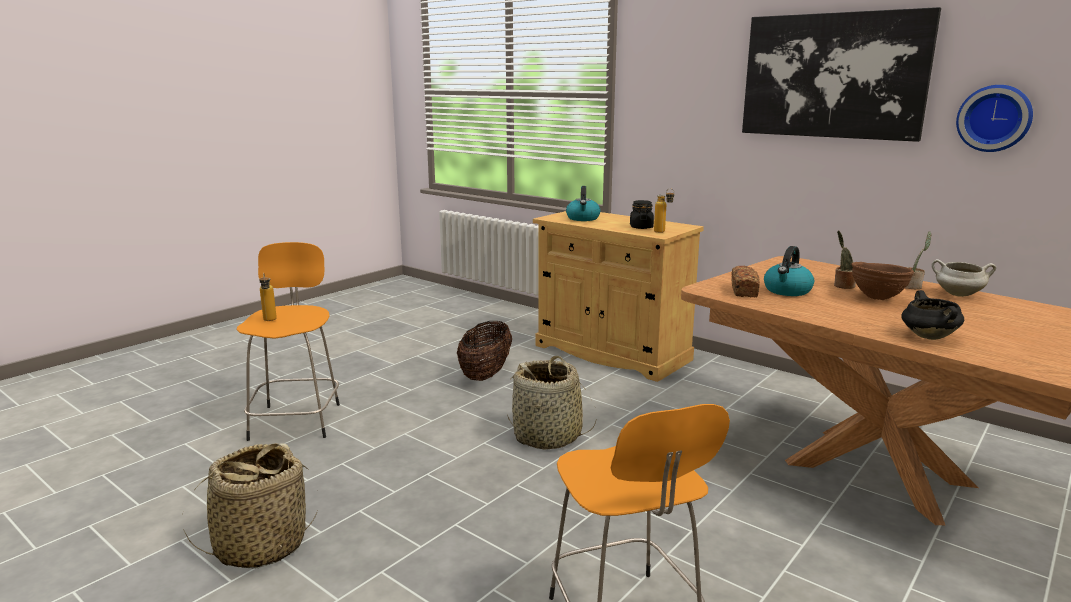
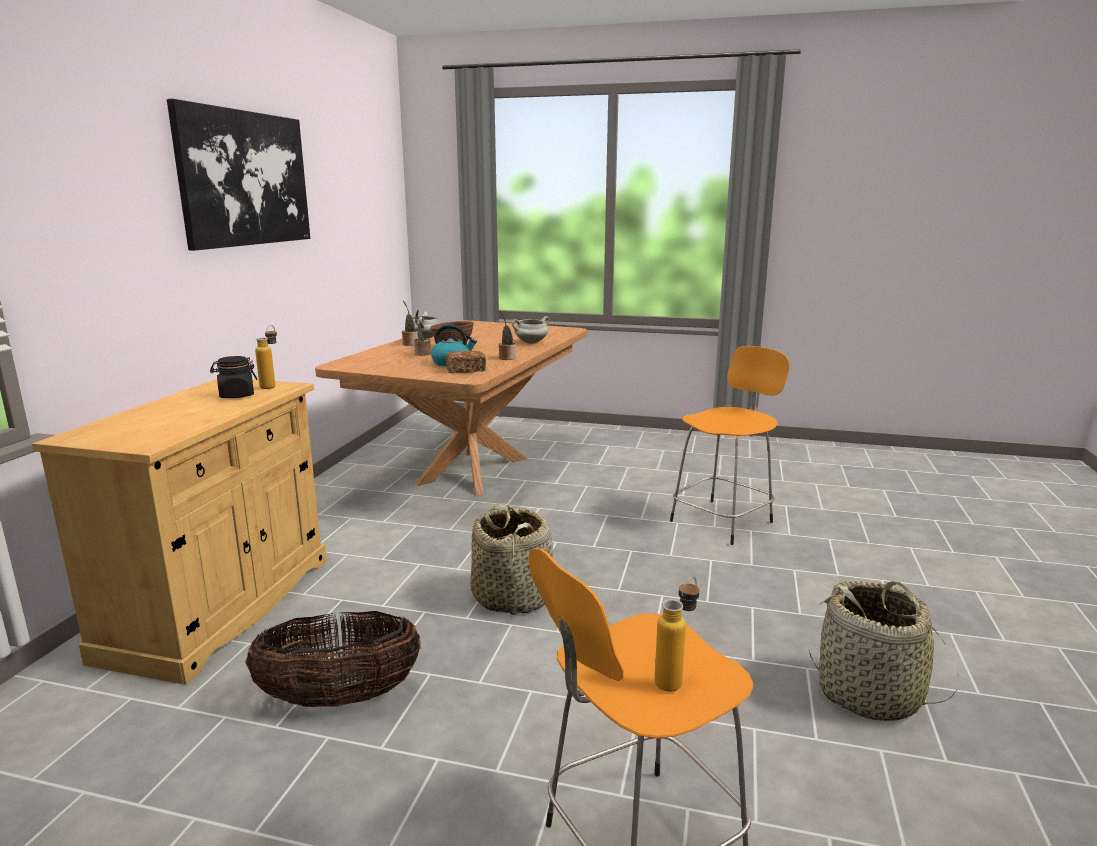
camera: 115 degrees left, 0 degrees up
kettle [566,186,600,221] -> none
black cooking pot [901,290,964,340] -> white cooking pot [512,316,550,344]
wall clock [956,85,1033,152] -> none
none -> potted plant [499,310,516,360]

